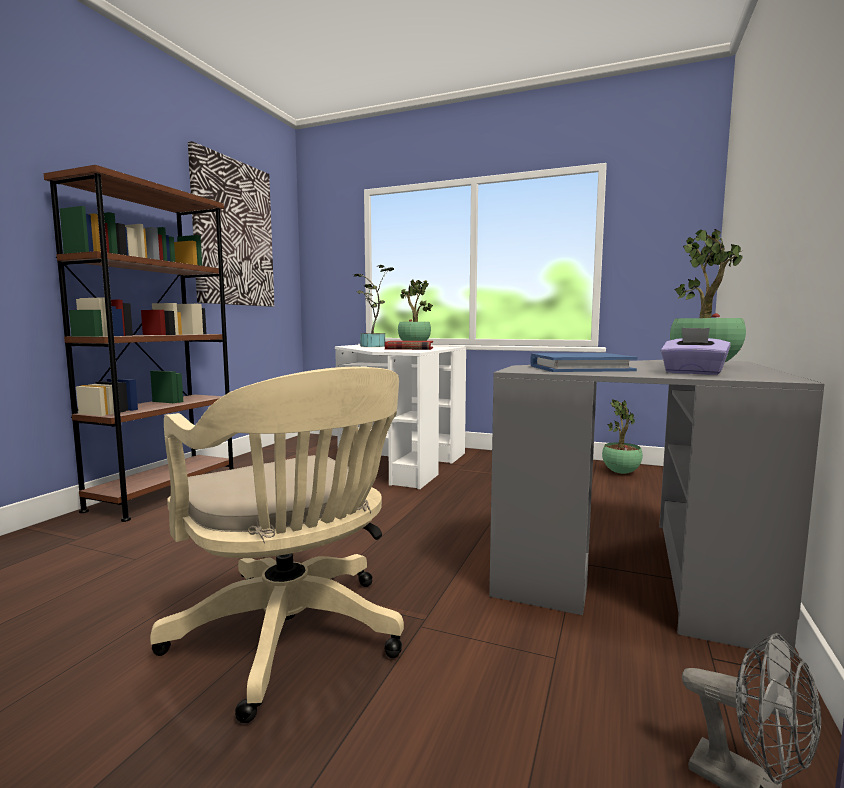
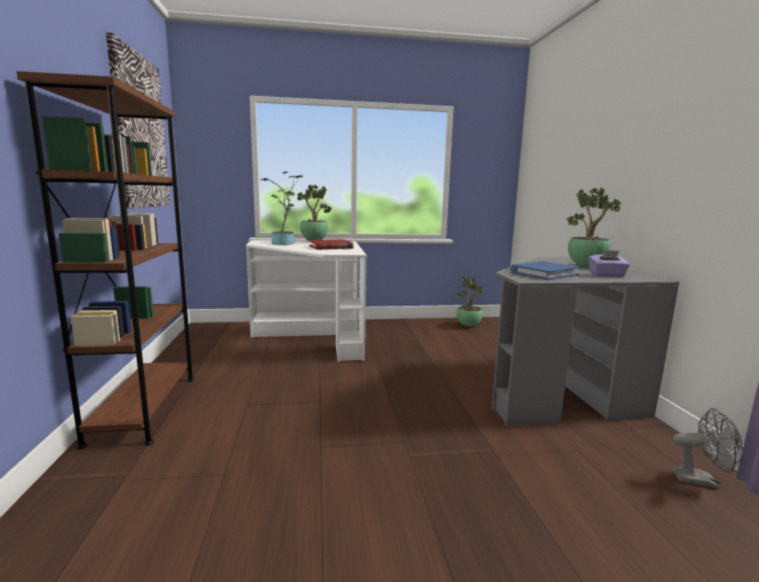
camera: 30 degrees left, 5 degrees up
beige office chair [150,367,404,723] -> none

